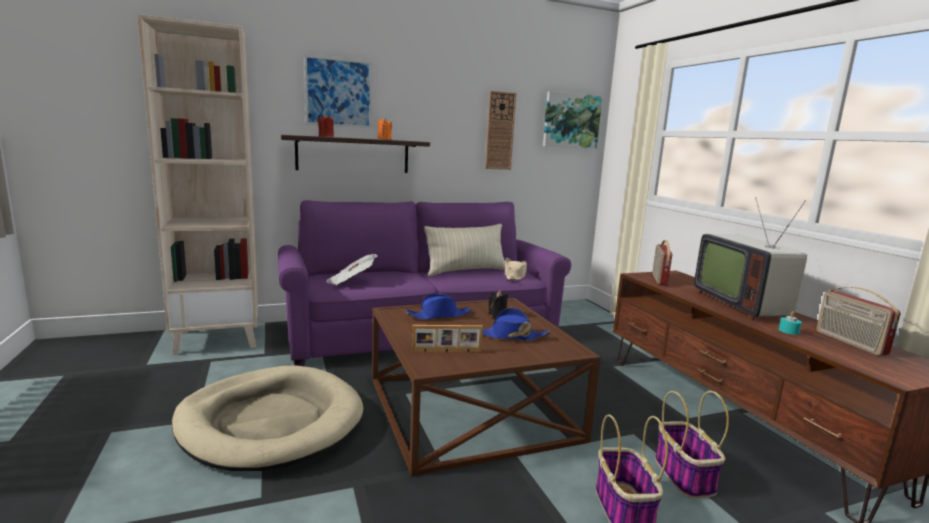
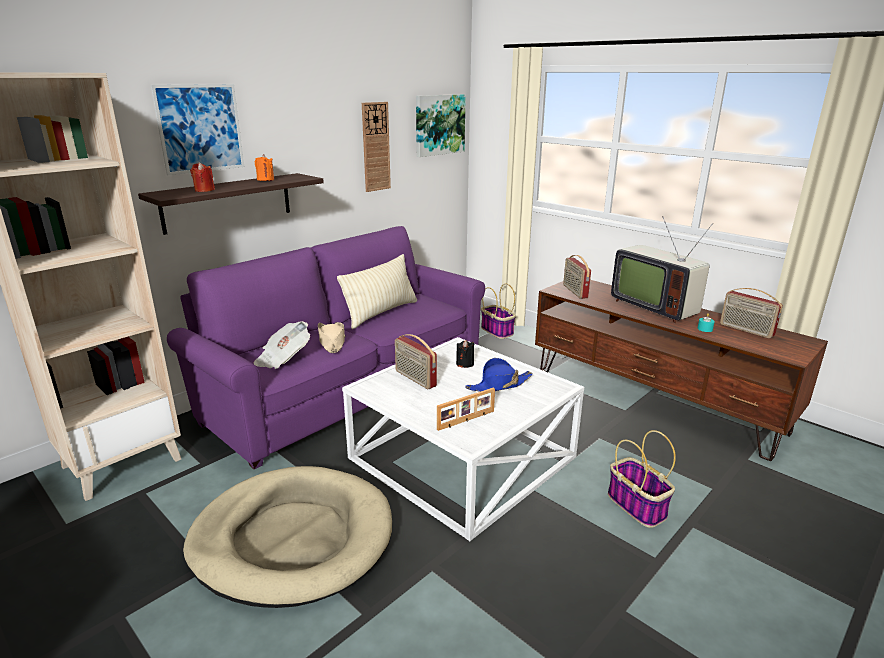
camera: 25 degrees left, 10 degrees up
brown coffee table [372,298,601,477] -> white coffee table [342,337,584,541]
blue hat [405,294,472,320] -> radio [395,334,437,389]
beige hat [505,258,527,281] -> beige hat moved to [318,322,345,353]
basket [655,391,729,499] -> basket moved to [481,283,516,339]

